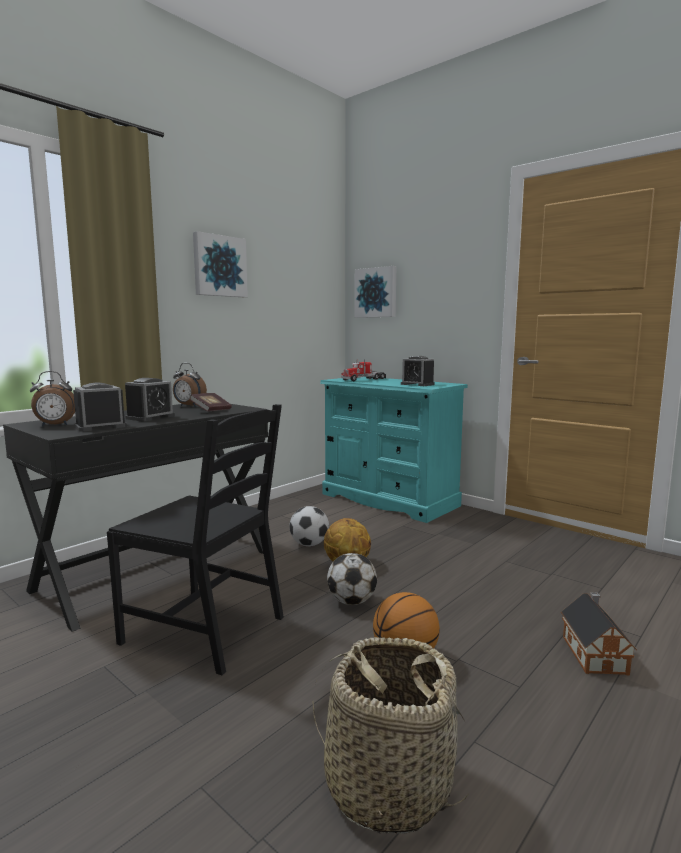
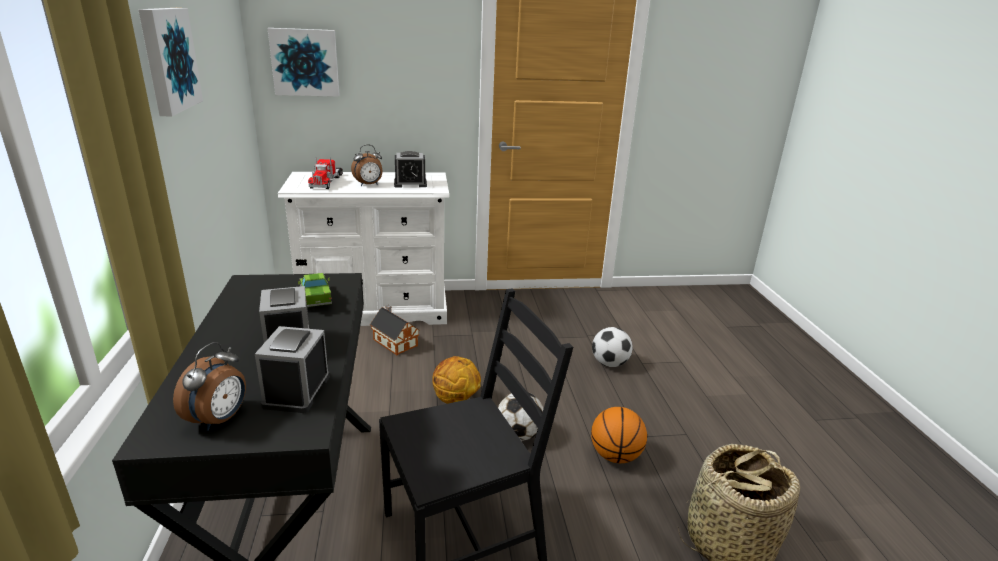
camera: 50 degrees left, 15 degrees up
alarm clock [173,363,207,407] -> alarm clock moved to [351,145,382,186]
book [190,393,232,412] -> green toy car [298,273,332,307]
football [290,506,329,546] -> football moved to [592,327,633,367]
turquoise dresser [320,377,468,523] -> white dresser [278,172,449,326]
toy house [561,592,637,675] -> toy house moved to [370,305,420,355]

